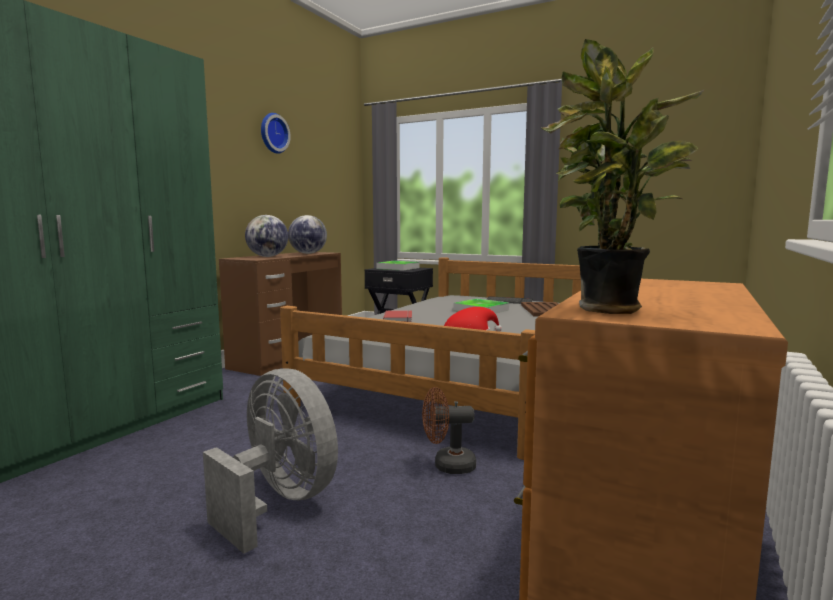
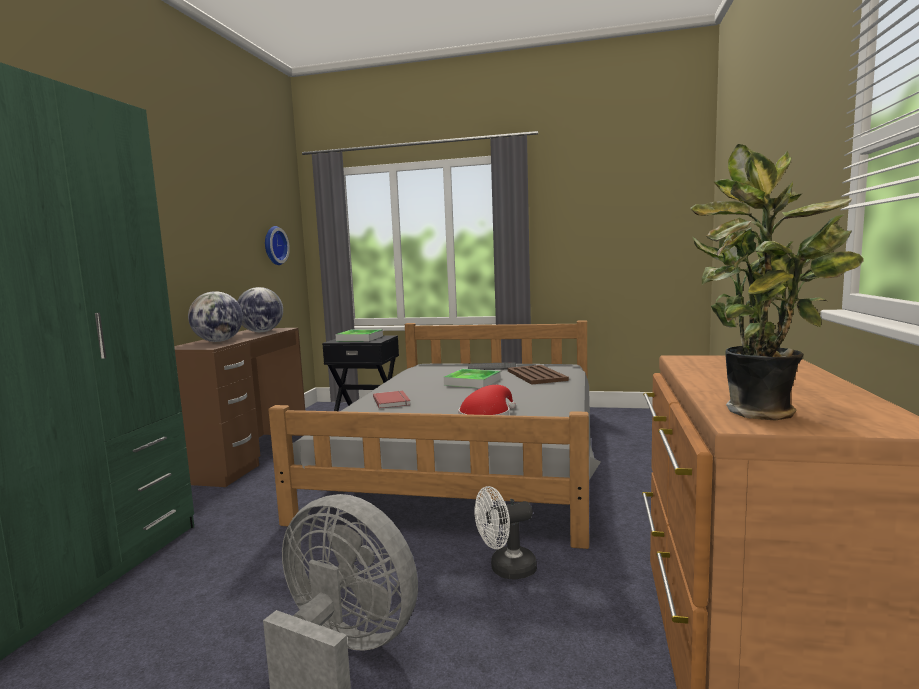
camera: 15 degrees left, 0 degrees up
wall clock [261,113,291,154] -> wall clock moved to [265,226,290,265]
brown fan [422,387,476,474] -> white fan [474,486,537,580]

